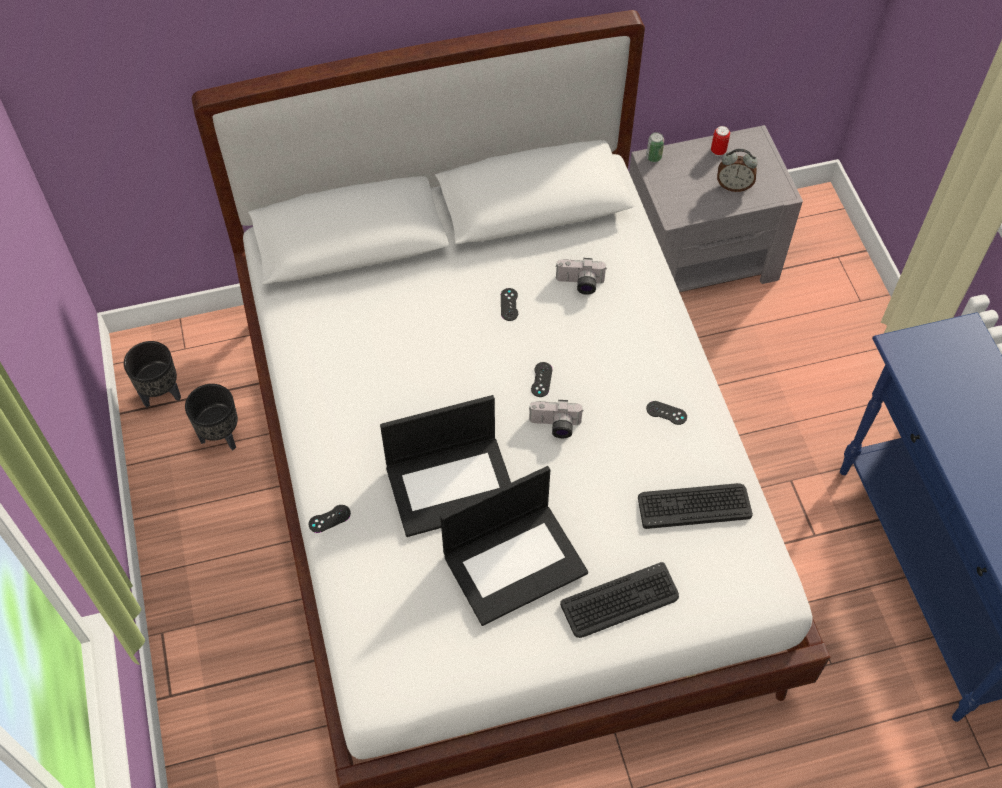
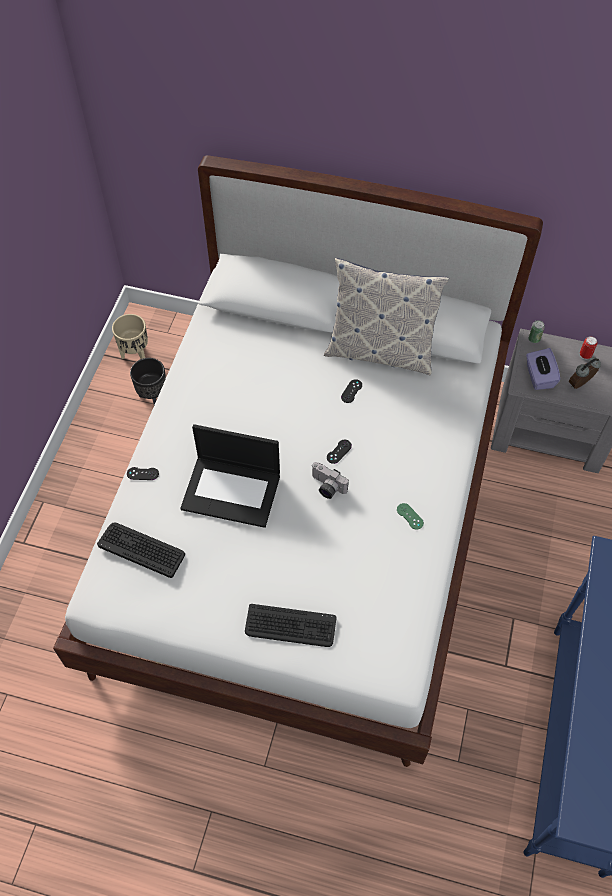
camera: 30 degrees right, 0 degrees up
black planter [124,341,181,408] -> beige planter [112,314,148,359]
laptop [440,466,588,626] -> none
camera [556,258,607,295] -> none
keyboard [638,483,753,529] -> keyboard moved to [97,522,185,578]
black game controller [646,401,687,425] -> green game controller [397,503,424,530]
alarm clock [717,149,758,192] -> alarm clock turned 105 degrees clockwise [569,357,601,389]
none -> pillow [324,258,449,376]
none -> purple tissue box [526,348,560,390]

